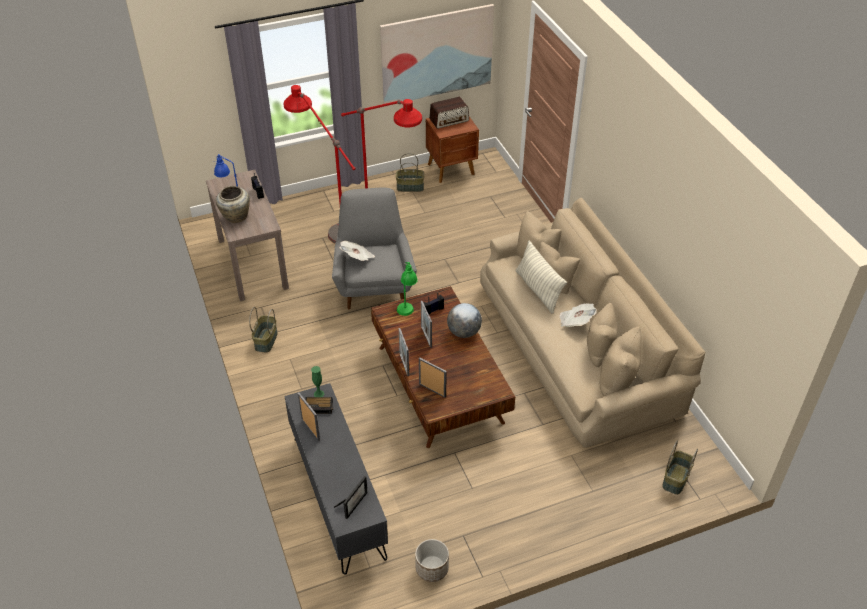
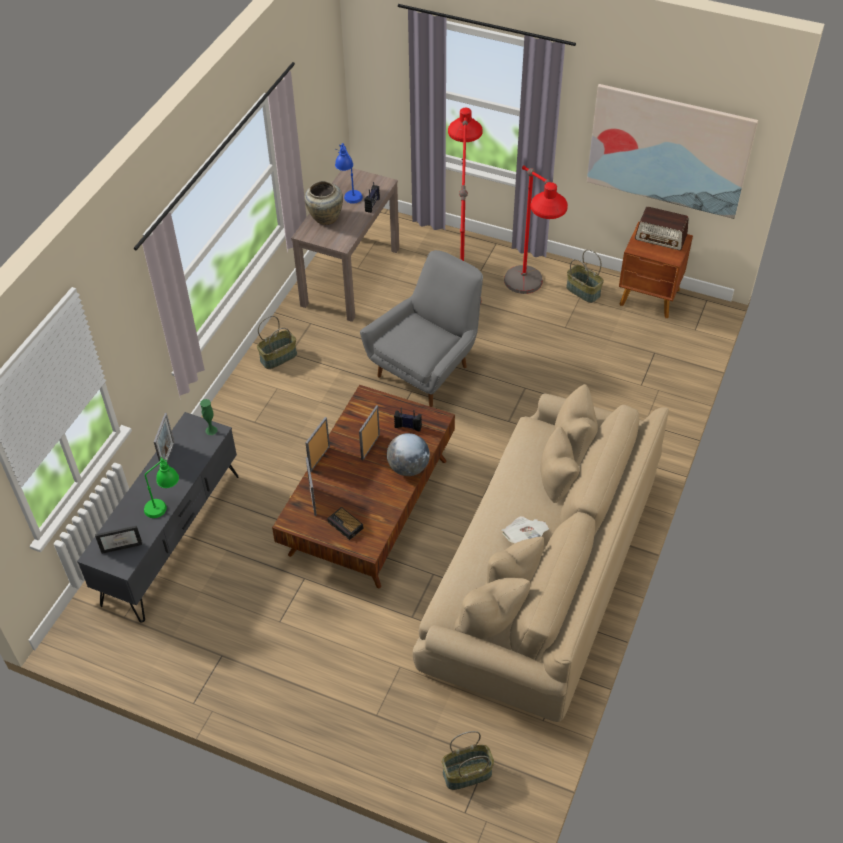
camera: 45 degrees right, 5 degrees up
alarm clock [305,397,333,414] -> alarm clock moved to [327,507,364,540]
newspaper [339,241,375,261] -> none
green table lamp [397,262,418,316] -> green table lamp moved to [144,457,179,518]
planter [415,539,449,582] -> none
pillow [516,241,567,314] -> none

